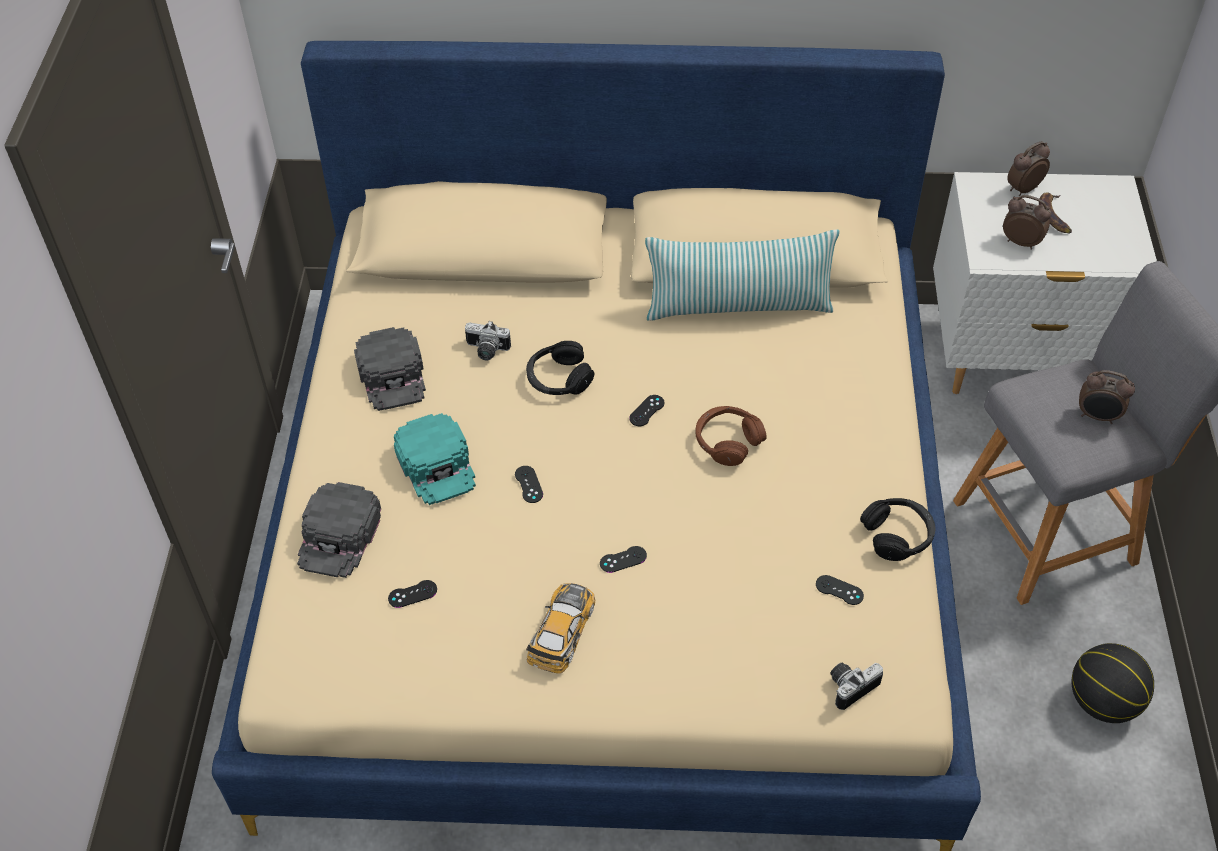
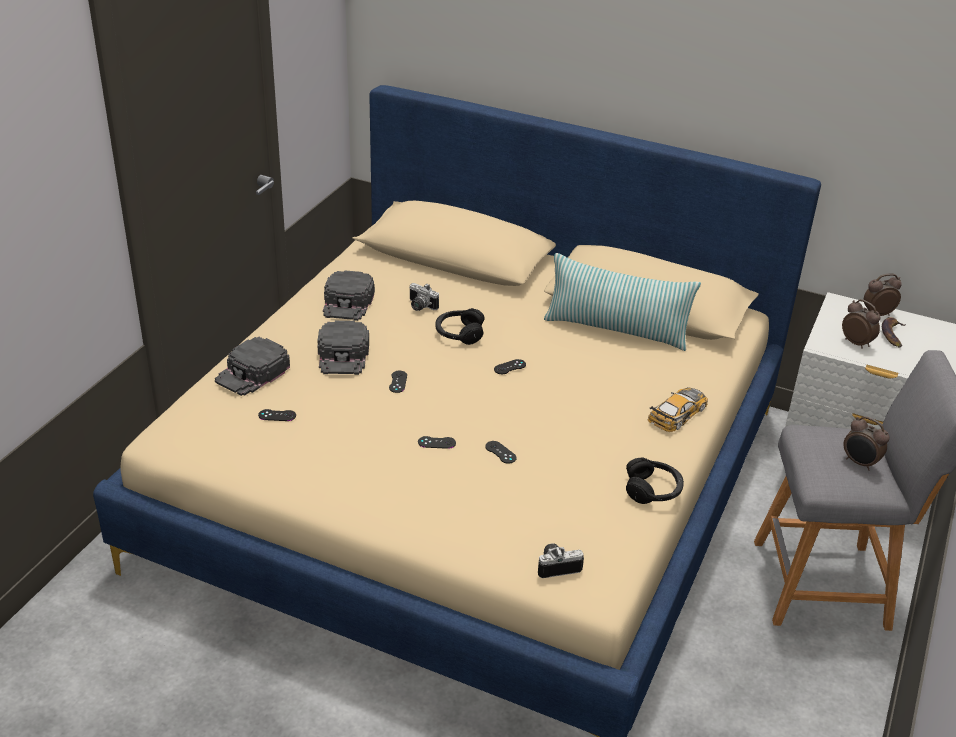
camera: 20 degrees right, 15 degrees down
turquoise cap [394,413,476,505] -> black cap [317,321,369,375]
toy car [526,583,596,674] -> toy car moved to [648,387,708,432]
brown headphones [696,406,767,466] -> none
black game controller [816,575,864,605] -> black game controller moved to [485,441,517,464]
basketball [1072,643,1154,723] -> none

